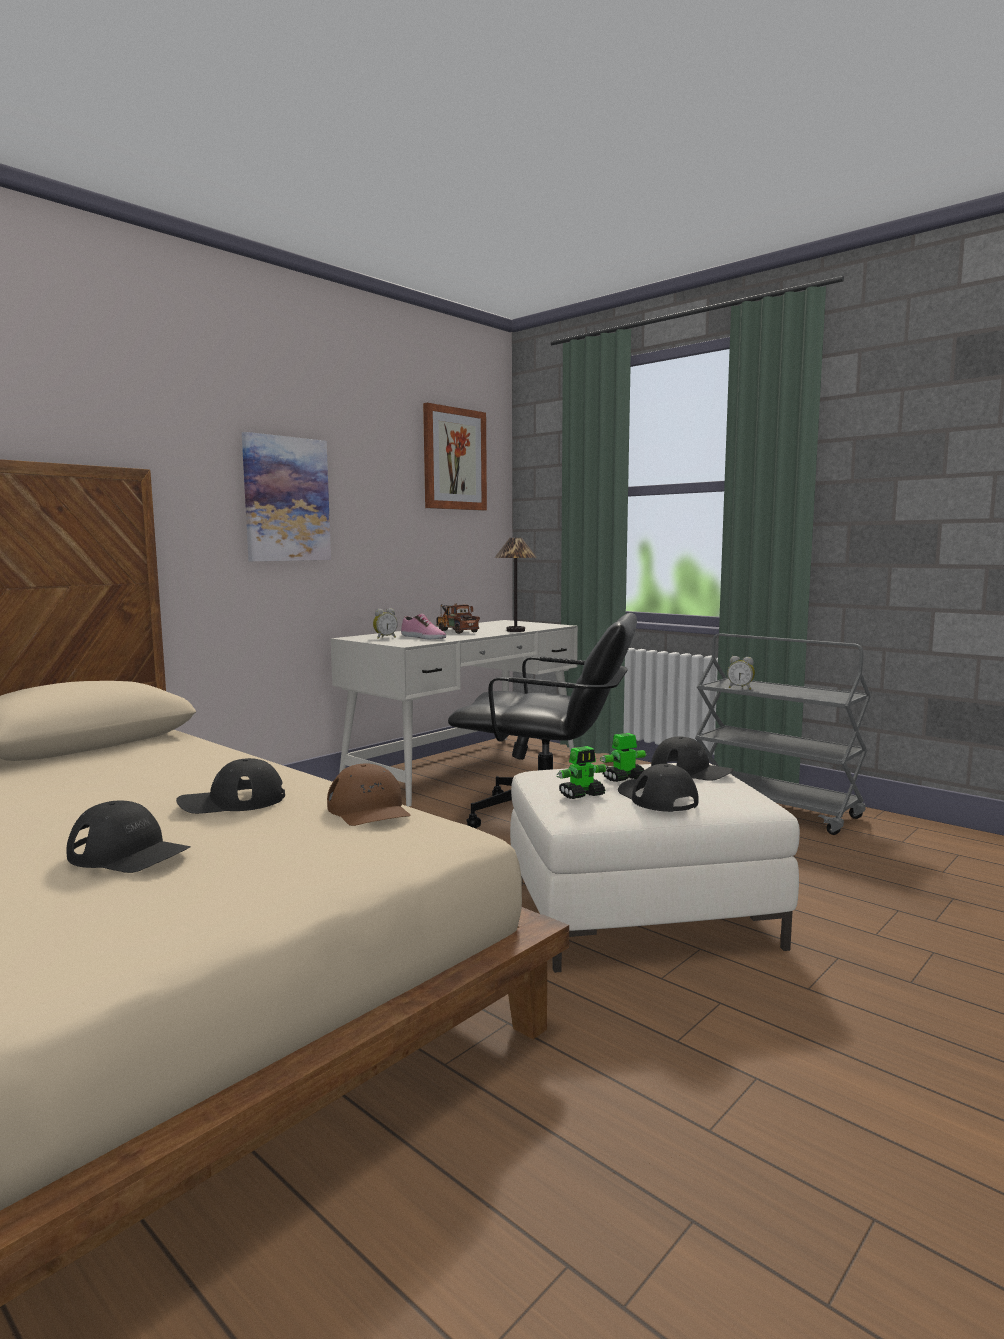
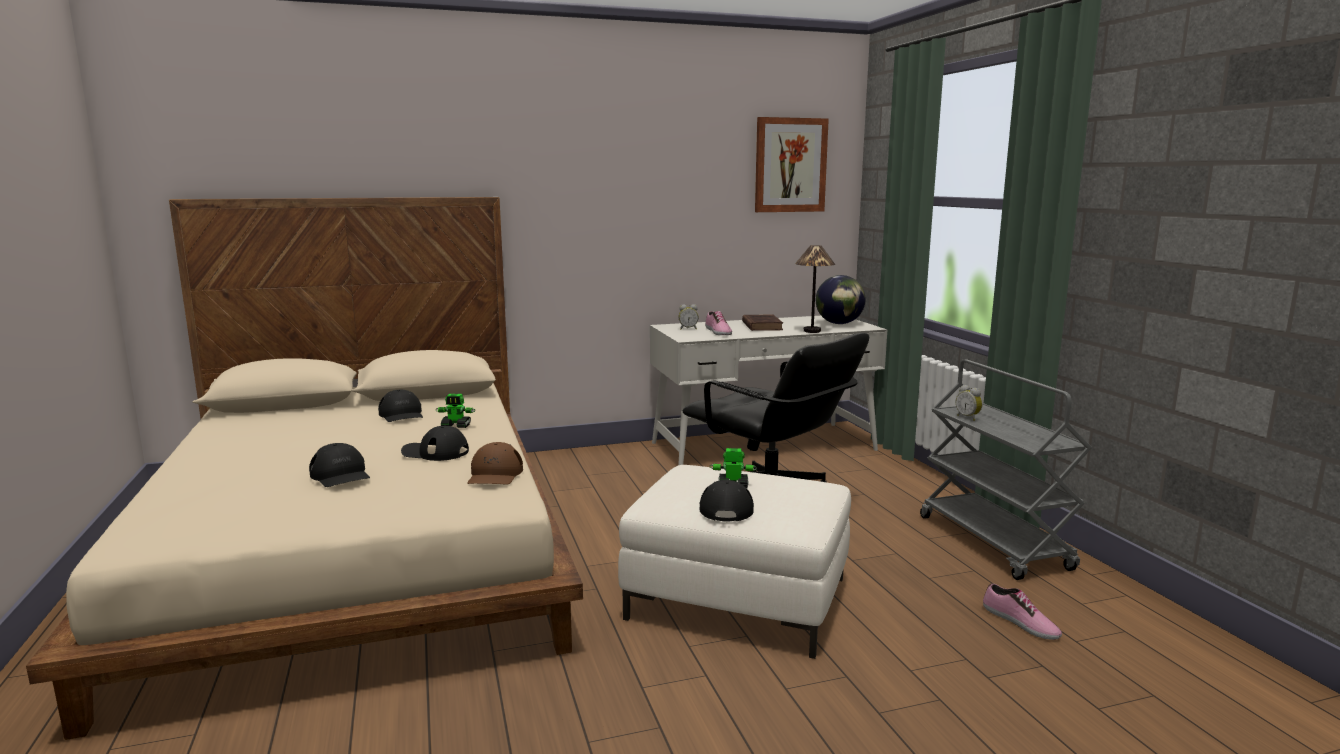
camera: 30 degrees right, 5 degrees up
picture [242,432,331,561] -> none
toy truck [436,604,480,634] -> brown book [742,315,783,331]
toy robot [556,746,608,799] -> toy robot moved to [436,394,475,428]
black cap [651,737,734,781] -> black cap moved to [378,390,423,422]
none -> globe [816,275,866,324]
none -> shoe [983,584,1062,640]

